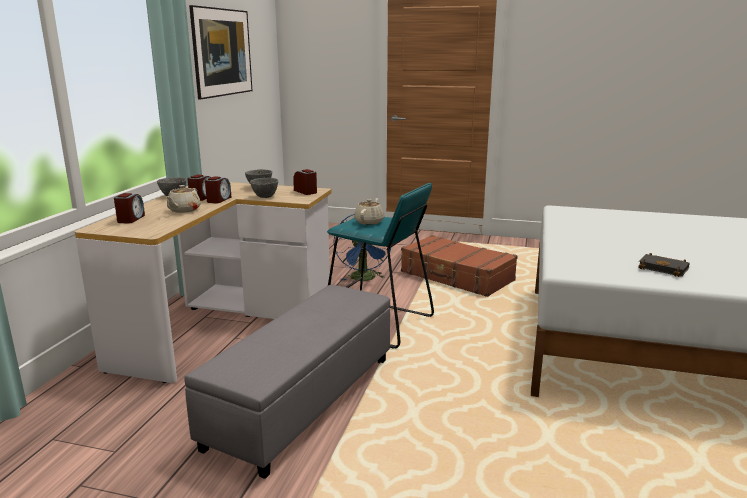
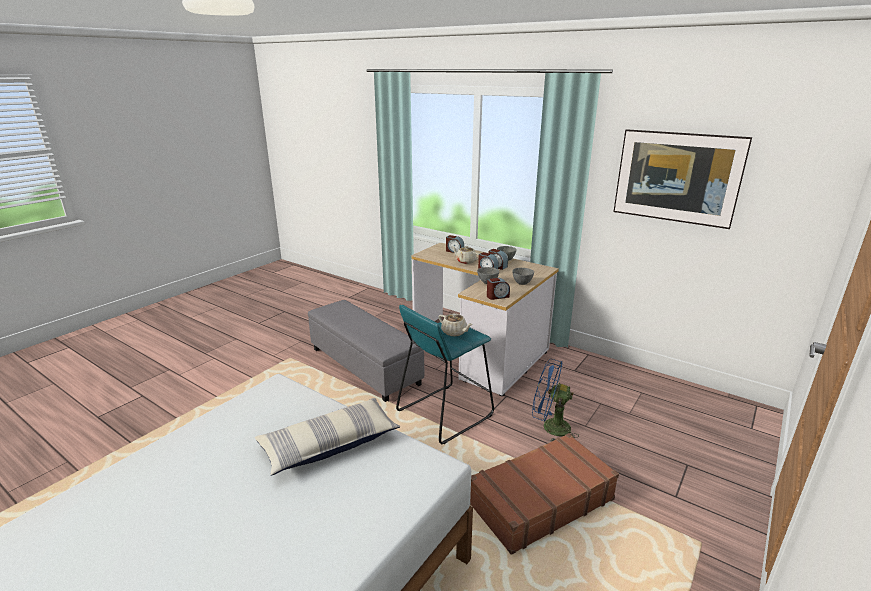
camera: 110 degrees right, 5 degrees up
black book [638,253,689,277] -> none
none -> pillow [255,398,400,476]

